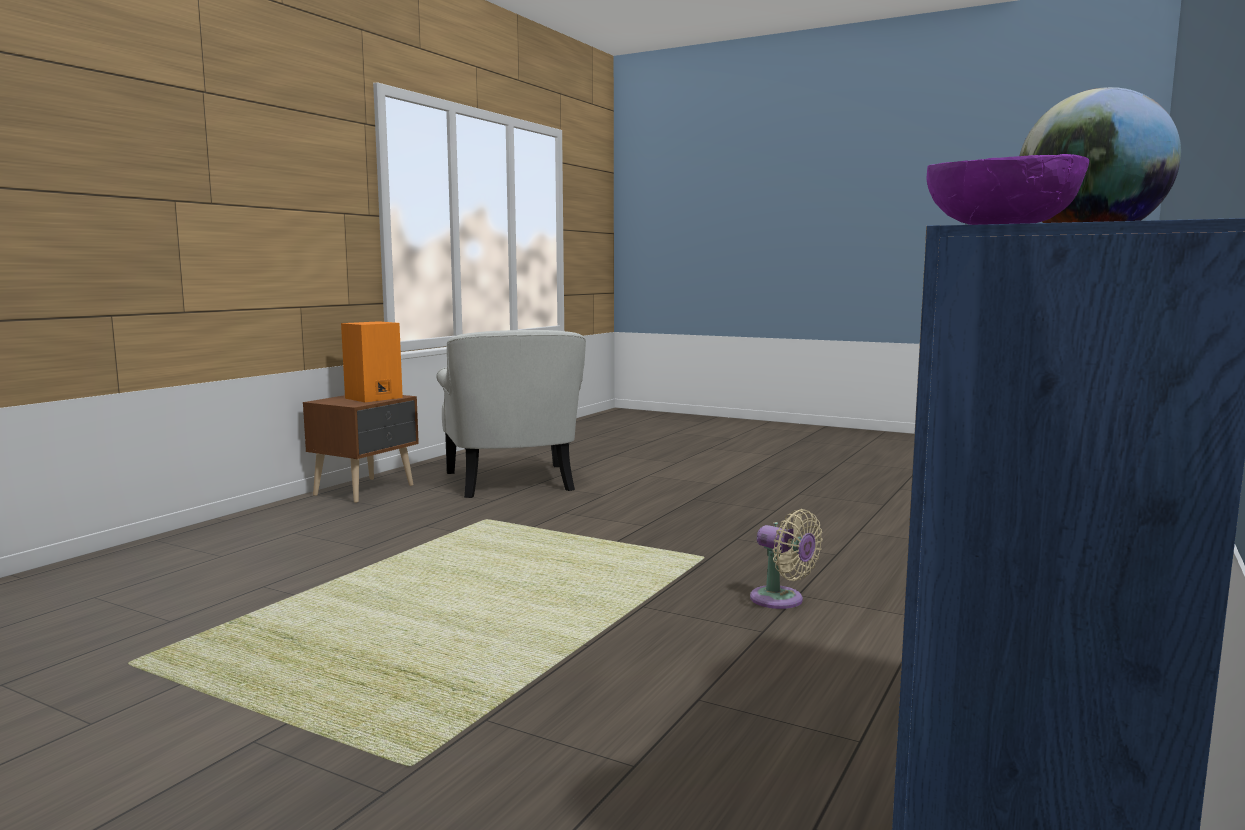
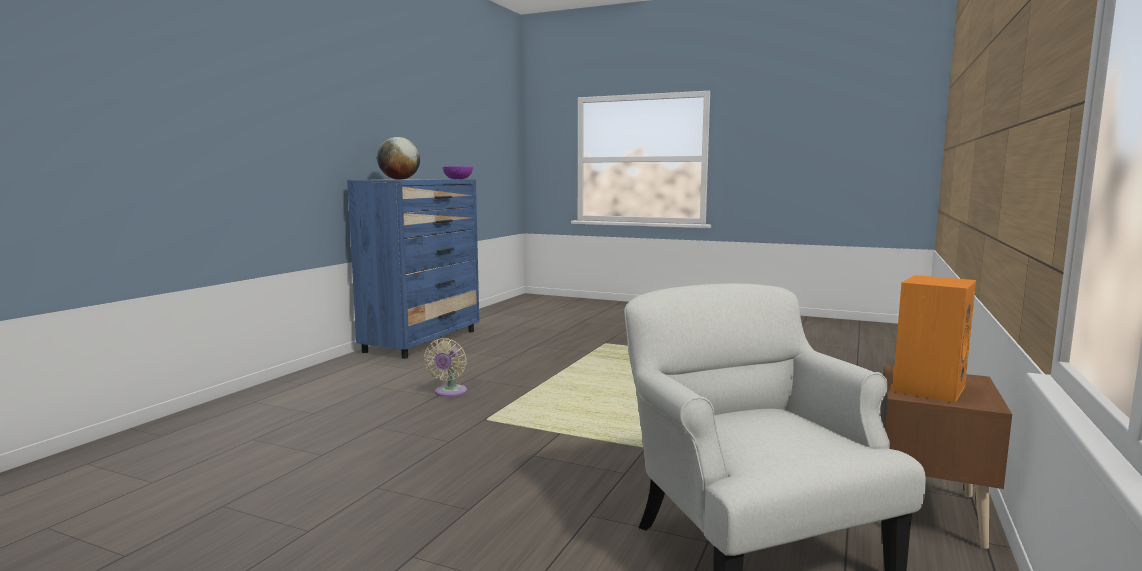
camera: 175 degrees right, 0 degrees up
beige fan [750,509,822,609] -> beige fan turned 120 degrees counterclockwise [424,338,467,397]

